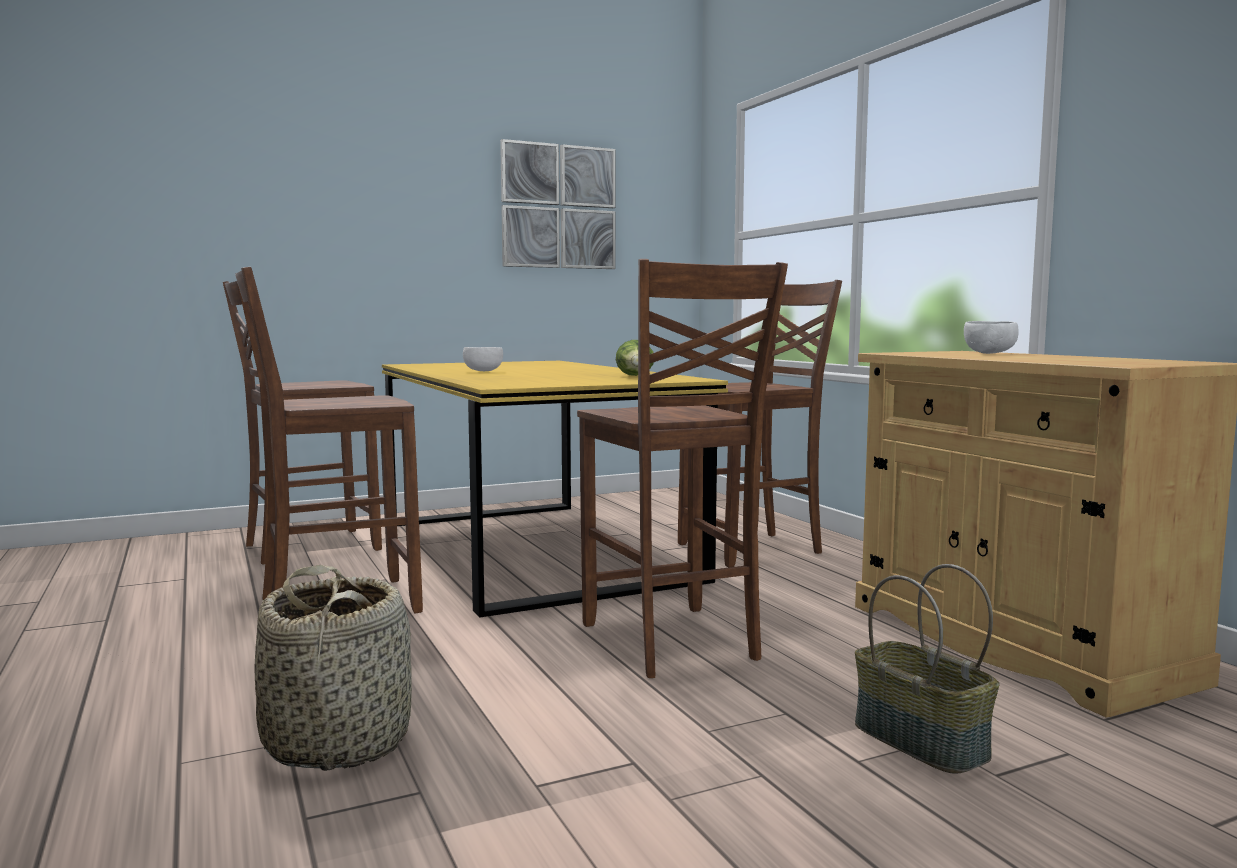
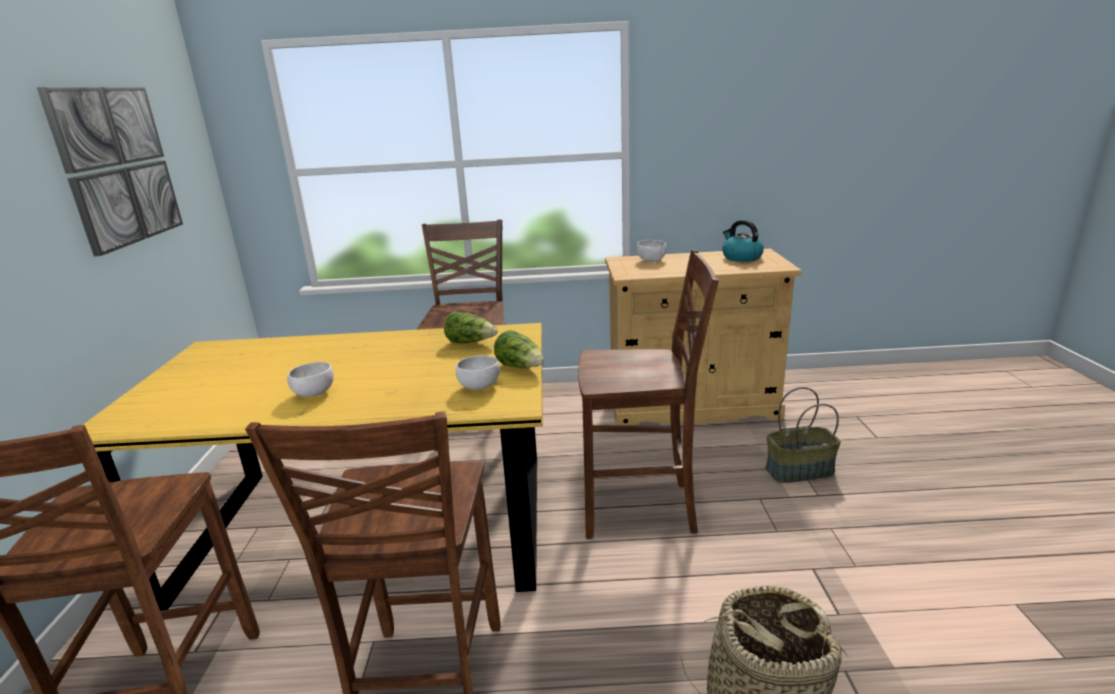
camera: 65 degrees left, 15 degrees up
none -> white bowl [456,355,500,390]
none -> lettuce [494,330,544,368]
none -> kettle [722,220,764,262]

